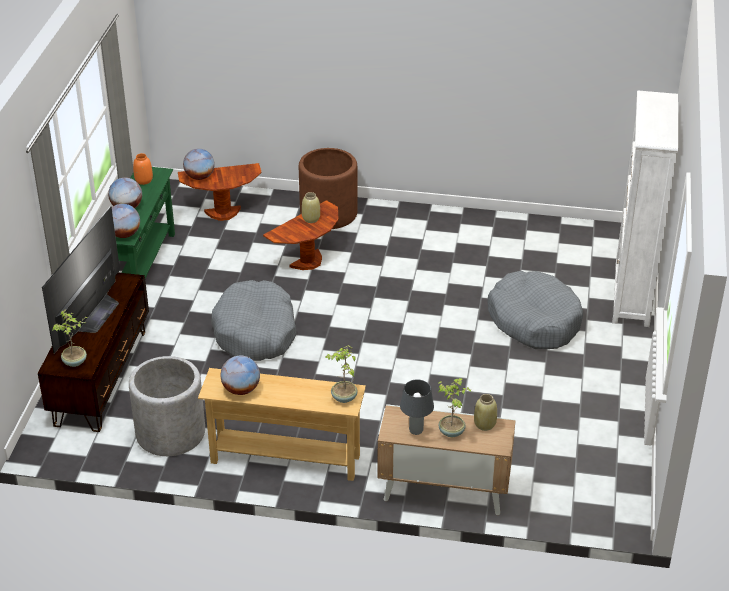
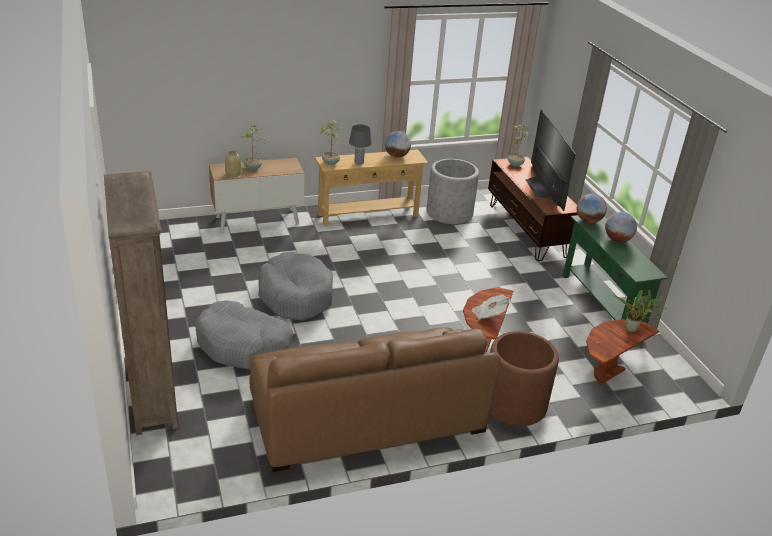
camera: 150 degrees right, 5 degrees down
orange vase [133,153,153,185] -> none
globe [183,148,215,180] -> potted plant [613,290,667,332]
grey dog bed [211,280,297,361] -> grey dog bed moved to [258,252,333,321]
beige vase [302,192,320,223] -> newspaper [472,295,511,320]
grey table lamp [400,379,434,435] -> grey table lamp moved to [349,124,372,165]
white bookcase [612,91,678,327] -> brown bookcase [104,171,178,435]
none -> brown sofa [249,327,501,472]

